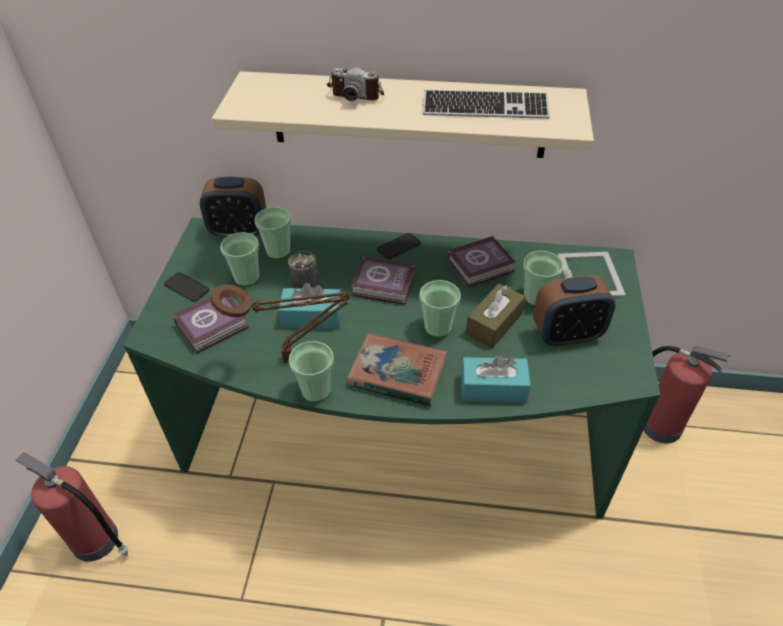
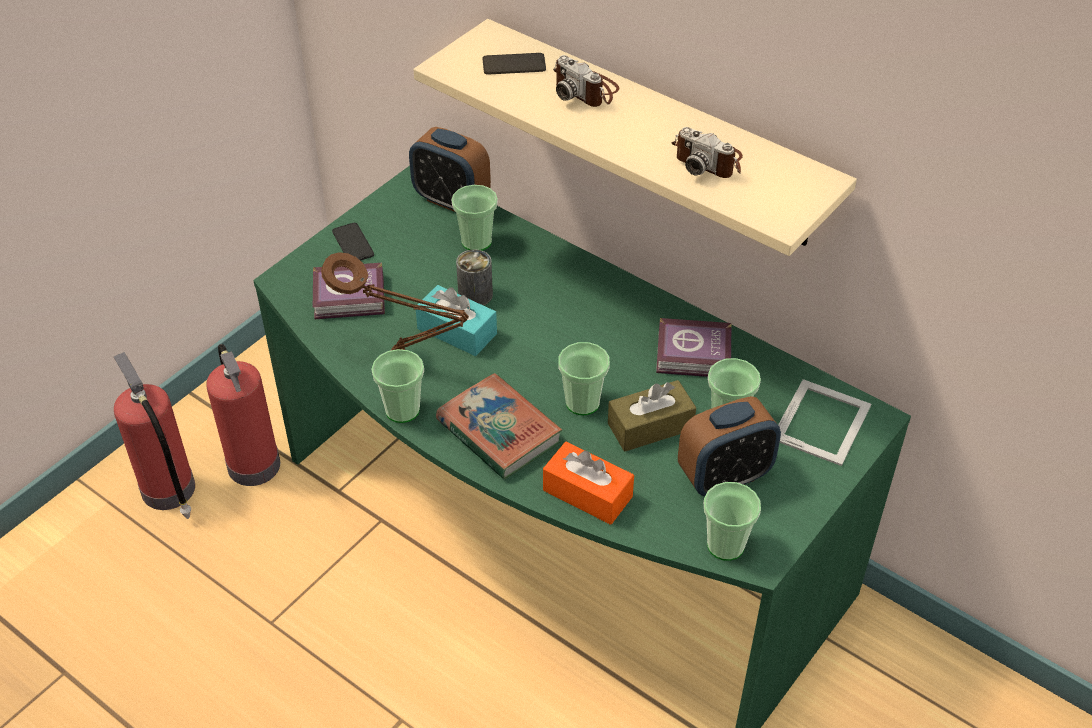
camera: 30 degrees right, 0 degrees up
cup [220,232,259,286] -> cup moved to [704,482,761,561]
book [351,256,415,305] -> none
phone [377,233,421,260] -> phone moved to [483,53,546,75]
keyboard [423,90,550,119] -> camera [672,127,743,178]
turquoise tissue box [461,355,531,403] -> orange tissue box [543,442,634,525]
alarm clock [533,275,616,347] -> alarm clock turned 45 degrees counterclockwise [678,396,781,496]
fire extinguisher [643,346,730,443] -> fire extinguisher moved to [206,344,280,486]

